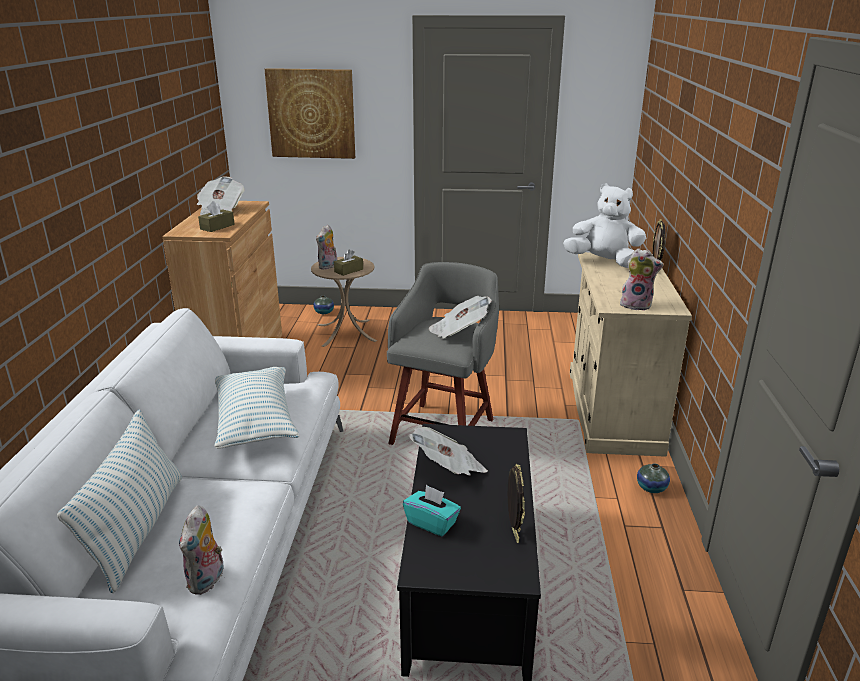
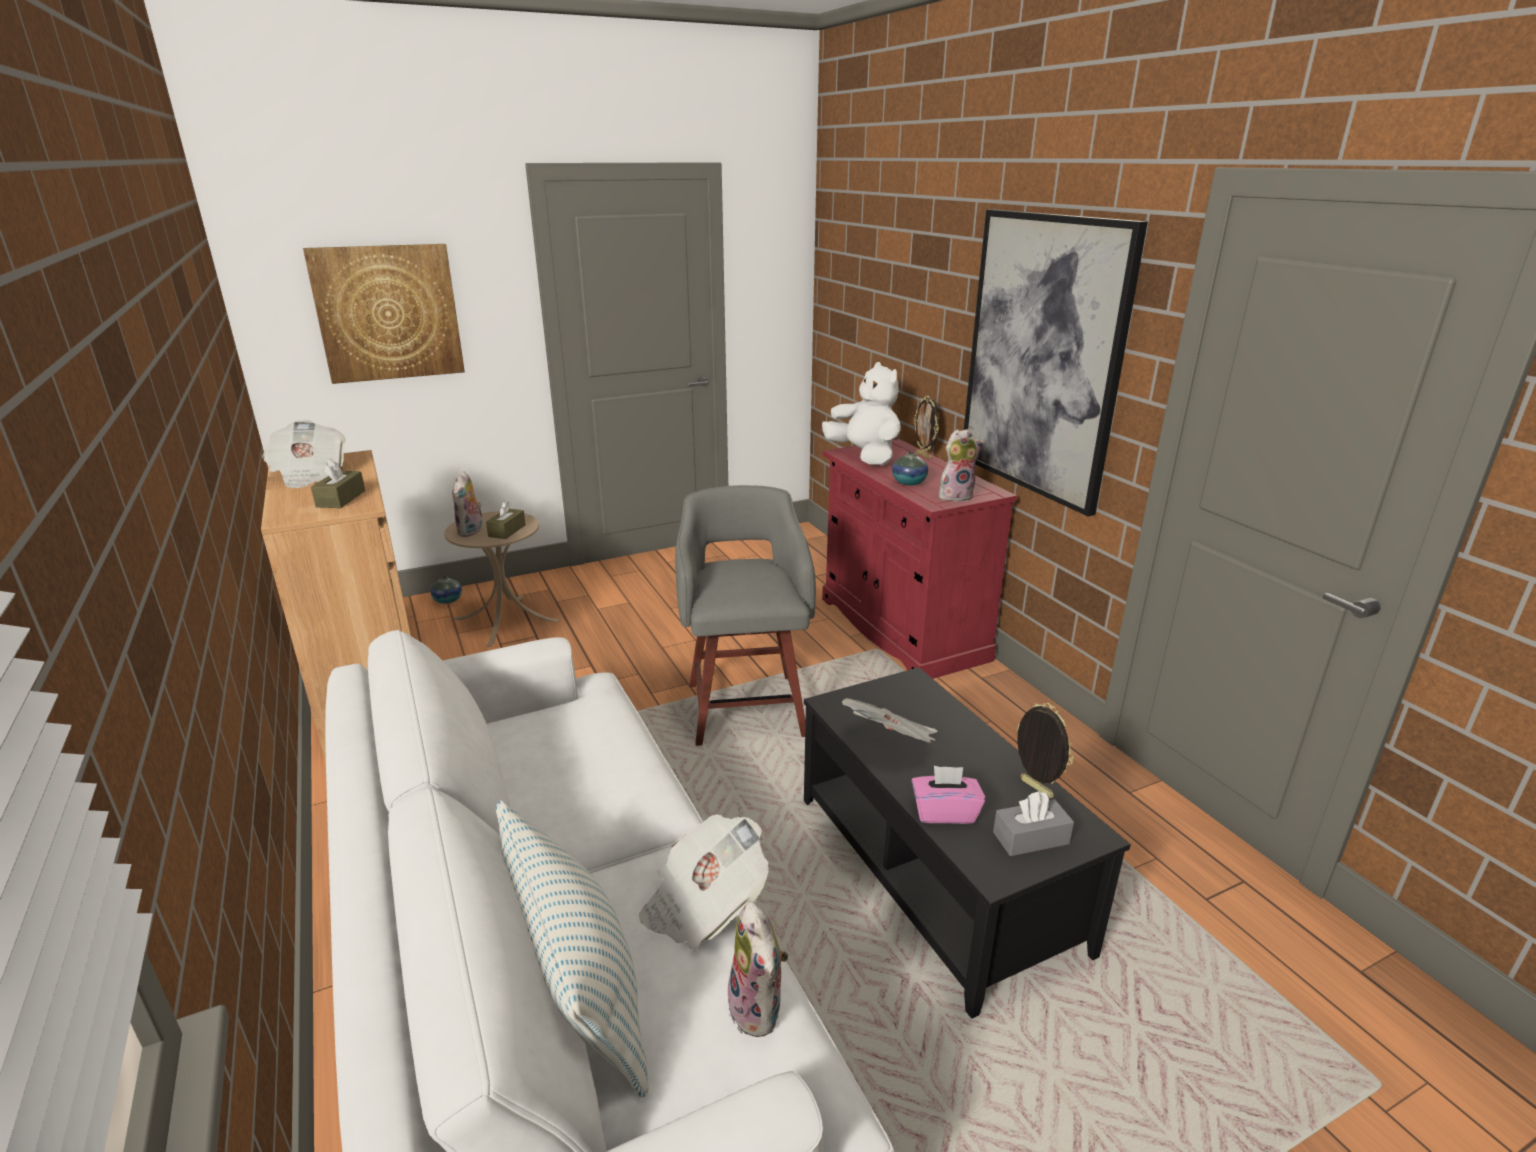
camera: 30 degrees left, 0 degrees up
pillow [215,367,299,449] -> none
turquoise tissue box [403,485,461,536] -> pink tissue box [911,766,985,824]
newspaper [429,296,492,339] -> newspaper moved to [639,814,769,950]
white plush toy [563,183,646,268] -> white plush toy turned 60 degrees clockwise [822,362,901,465]
beige cabinet [570,252,692,457] -> red cabinet [822,439,1017,679]
vase [637,463,670,493] -> vase moved to [892,452,928,486]
none -> picture [964,209,1148,517]
none -> grey tissue box [993,791,1074,856]

